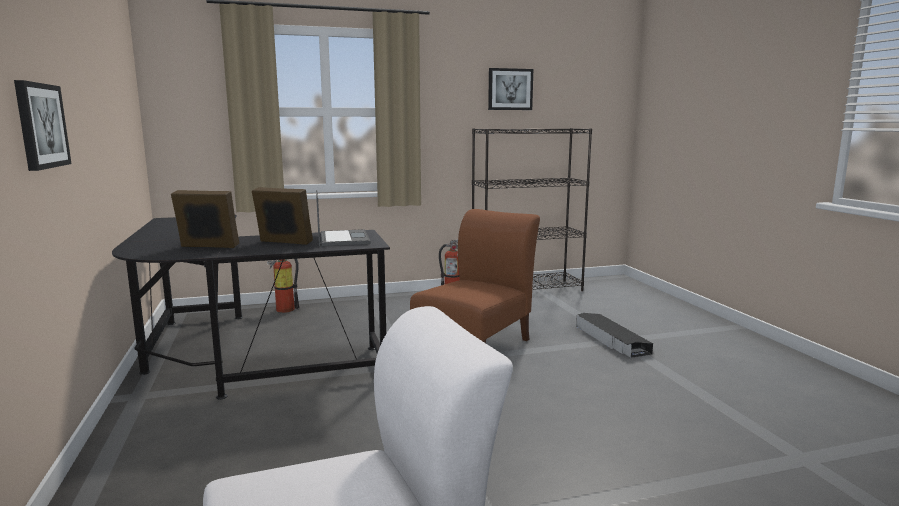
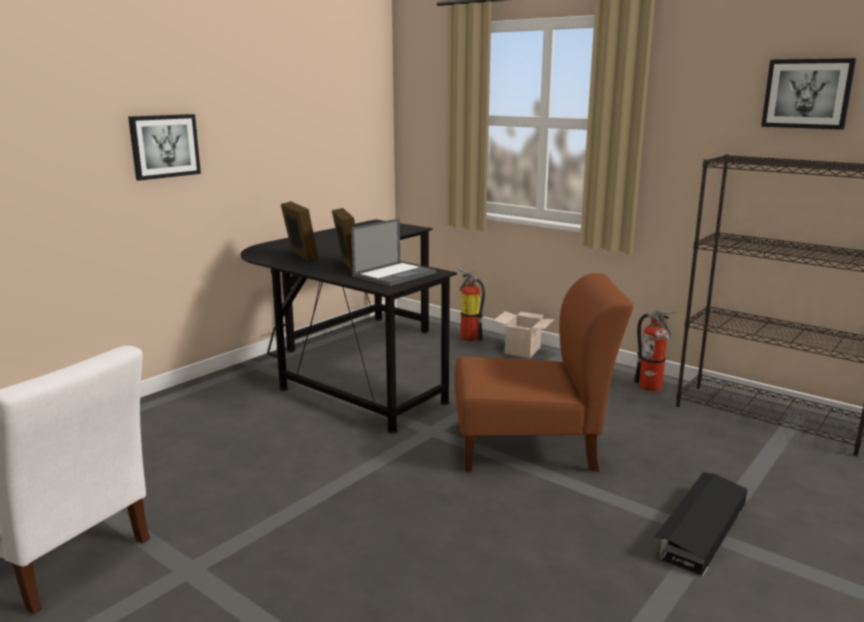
camera: 55 degrees right, 5 degrees up
none -> cardboard box [493,311,554,358]

